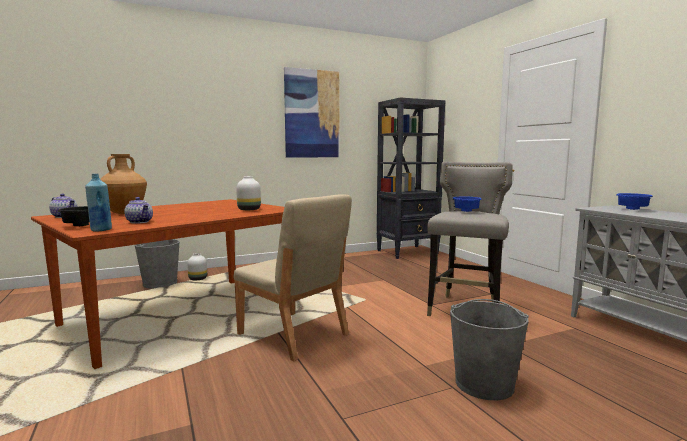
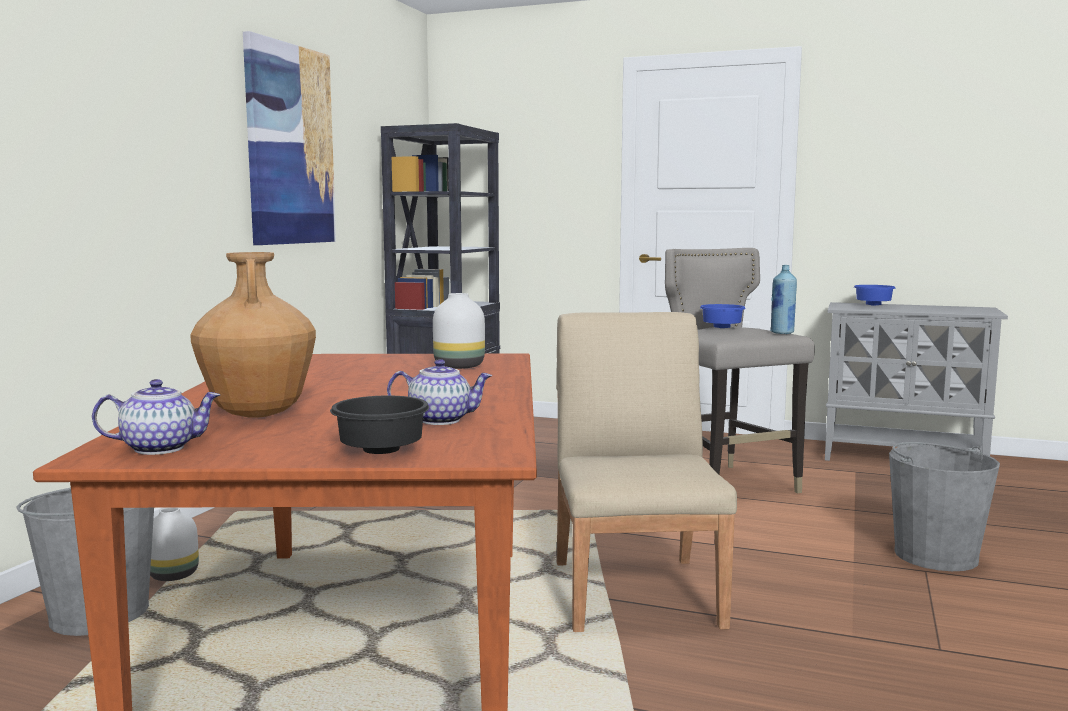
camera: 45 degrees left, 0 degrees up
blue bottle [85,174,112,232] -> blue bottle moved to [770,265,797,334]
beige chair [234,194,352,361] -> beige chair turned 90 degrees counterclockwise [556,312,737,632]

